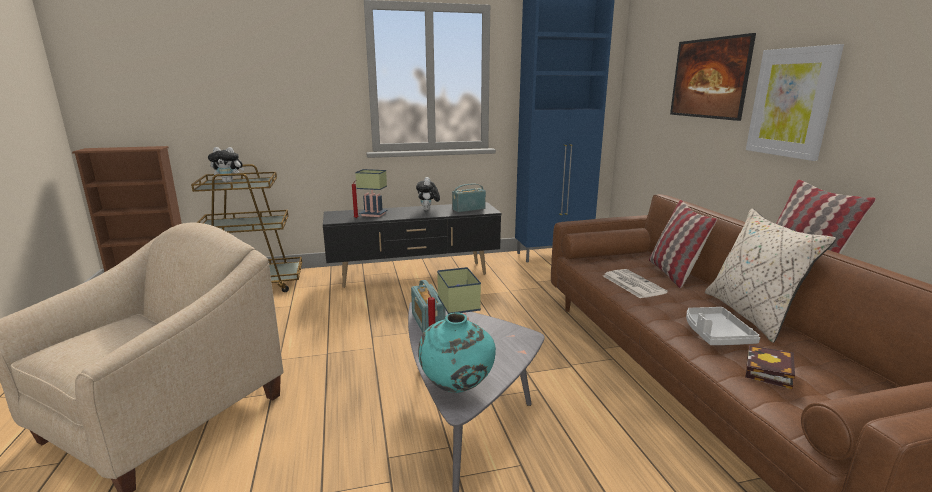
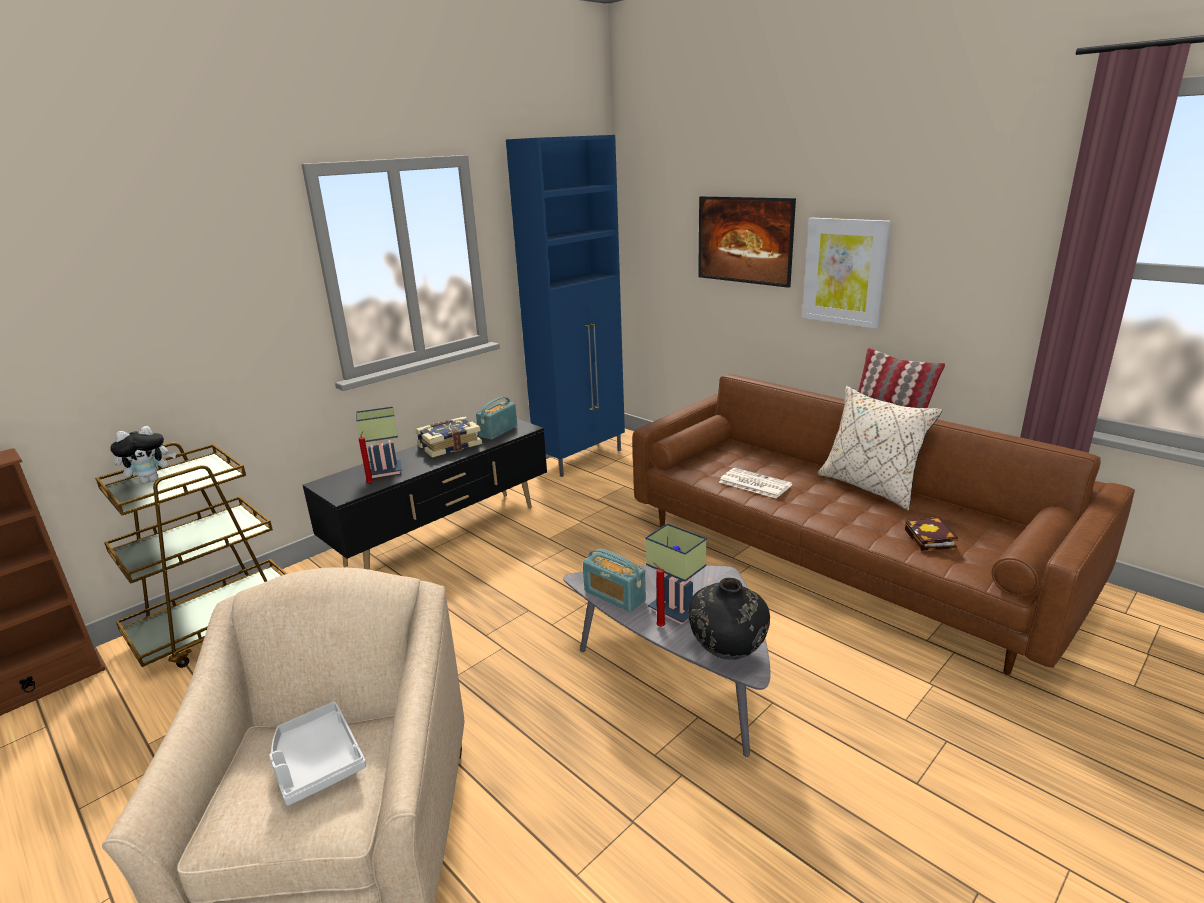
camera: 30 degrees left, 5 degrees up
plush toy [416,177,440,211] -> book [416,417,482,458]
turquoise vase [418,313,496,393] -> black vase [688,578,770,660]
pillow [649,200,717,288] -> none
grey tray [686,307,760,345] -> grey tray moved to [269,702,366,806]

